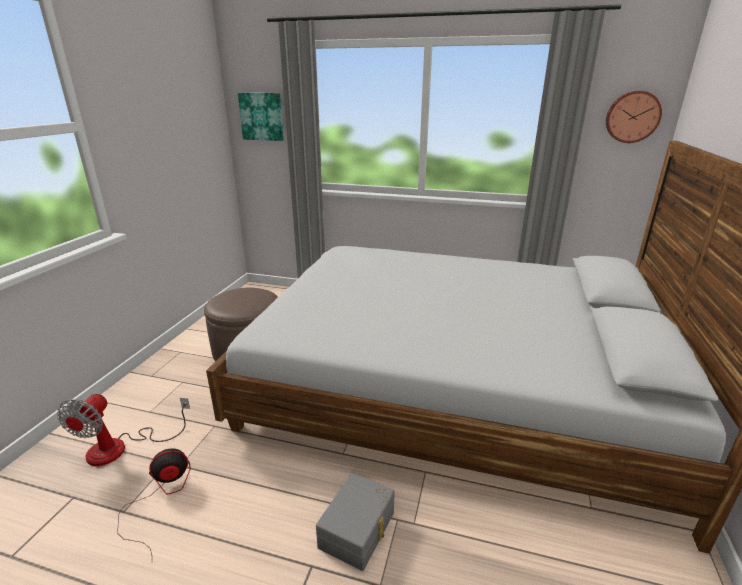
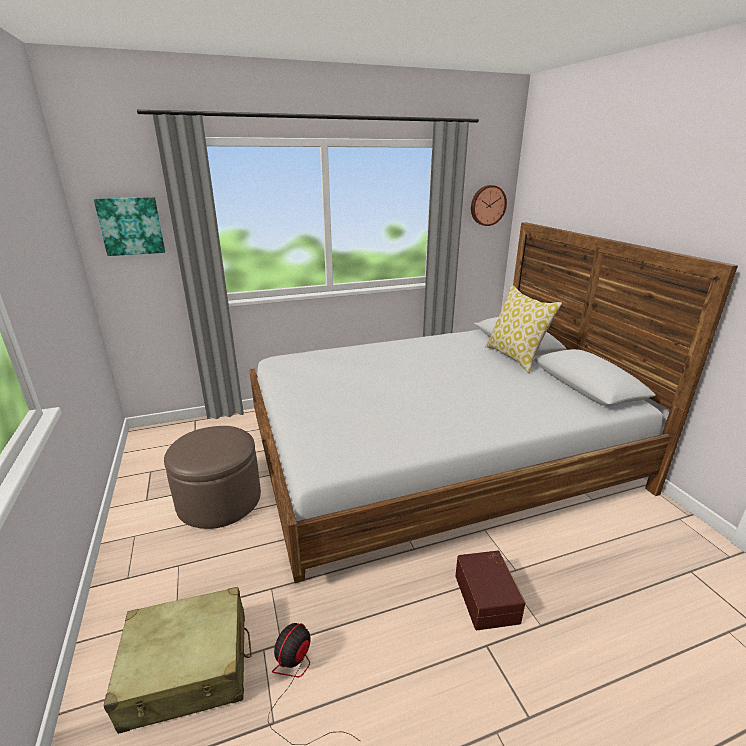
camera: 35 degrees left, 0 degrees up
fan [57,393,190,466] -> beige suitcase [104,587,252,734]
grey storage box [316,473,395,571] -> brown storage box [455,551,525,630]
none -> pillow [485,284,562,373]

